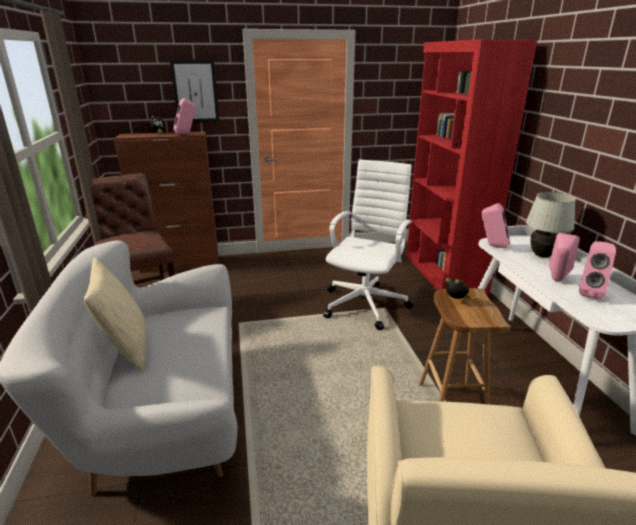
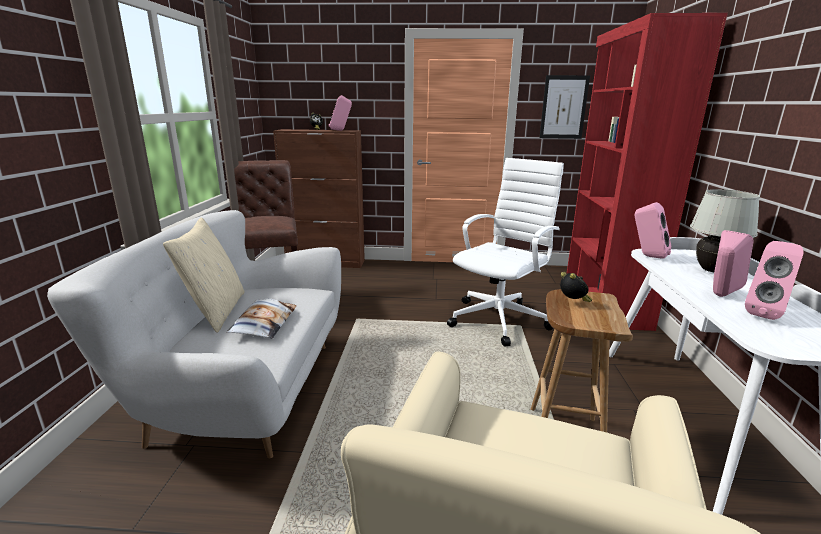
camera: 15 degrees right, 5 degrees down
picture [170,59,220,123] -> picture moved to [539,75,590,139]
none -> pillow [227,299,297,338]

